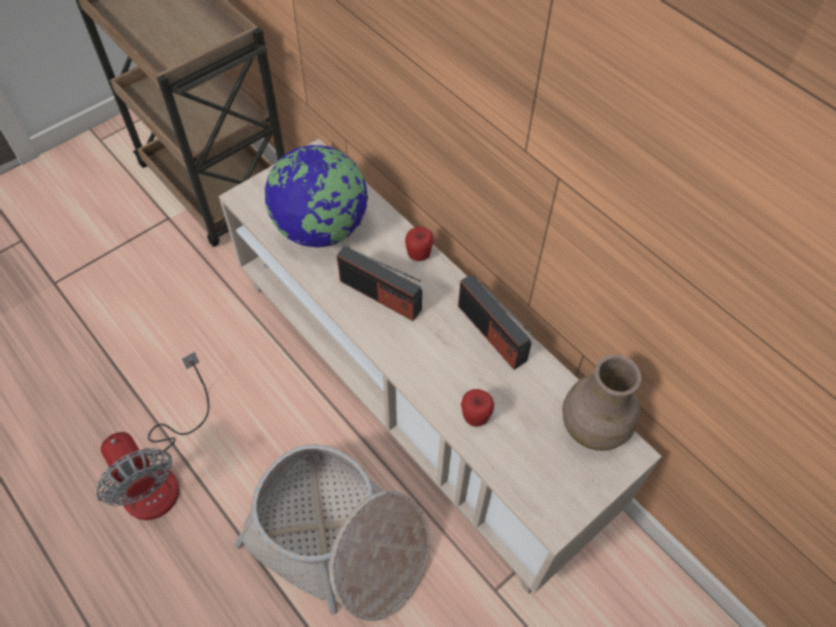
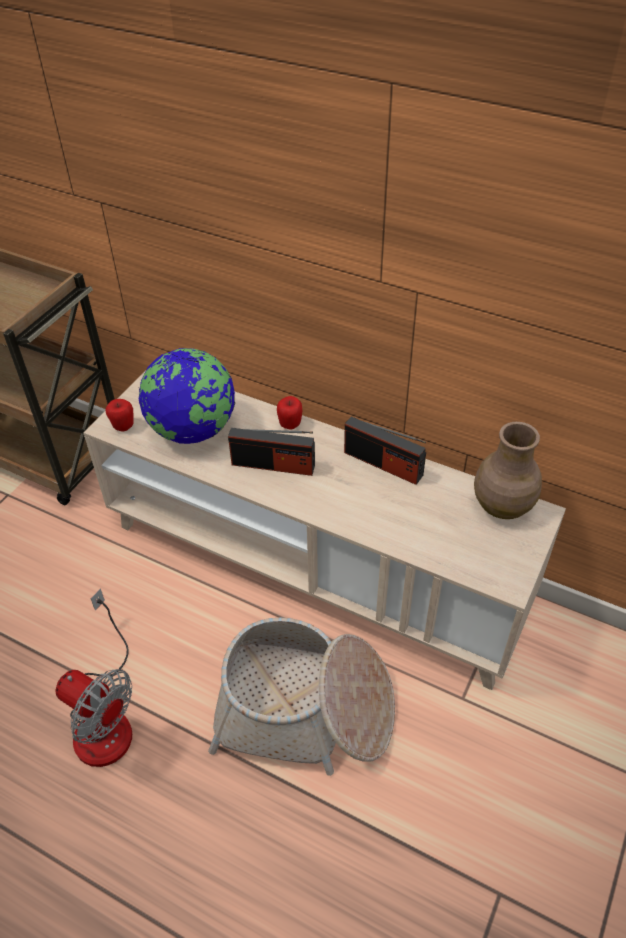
camera: 20 degrees left, 10 degrees down
apple [461,389,494,427] -> apple moved to [106,399,133,431]

